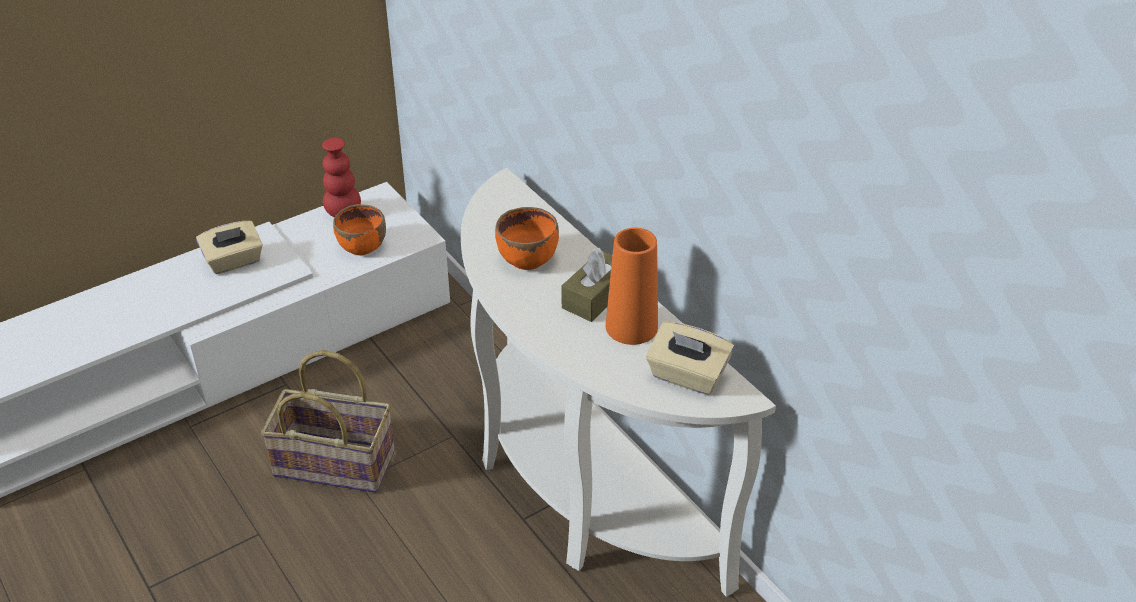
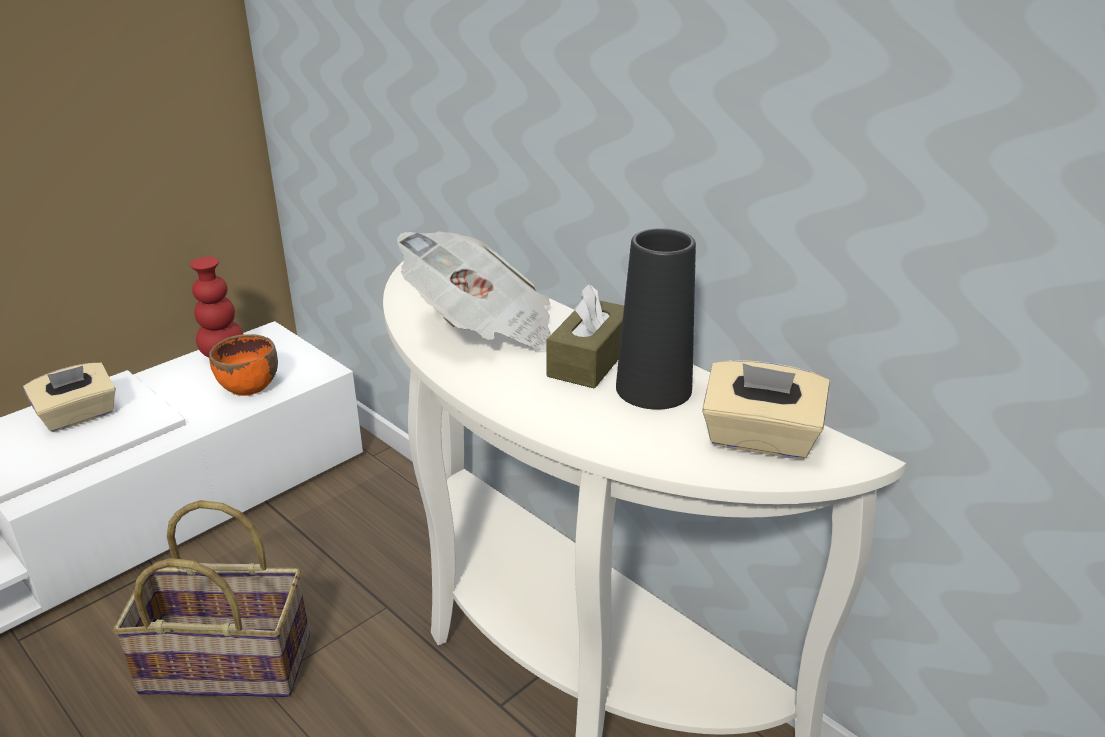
camera: 10 degrees left, 10 degrees down
orange bowl [495,207,559,270] -> newspaper [397,231,551,350]
orange vase [606,228,658,345] -> black vase [616,228,696,410]

